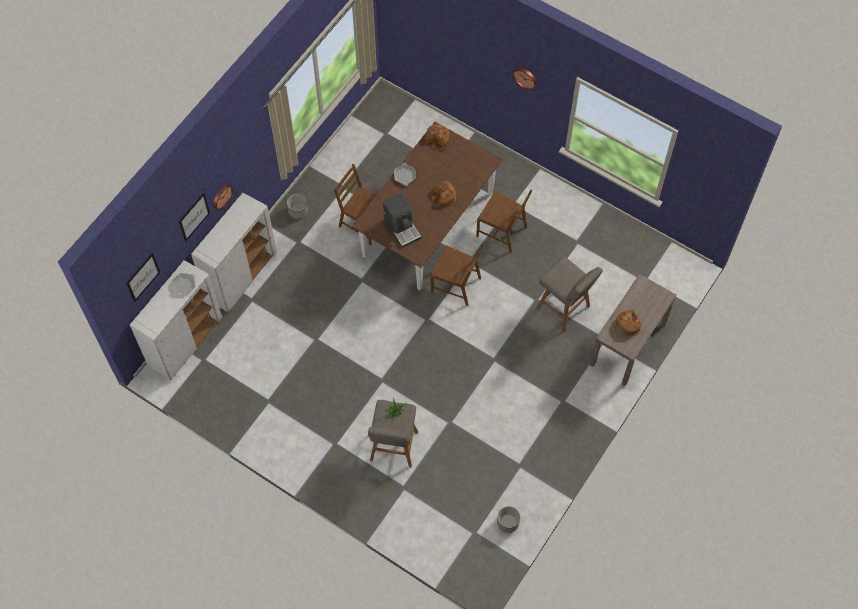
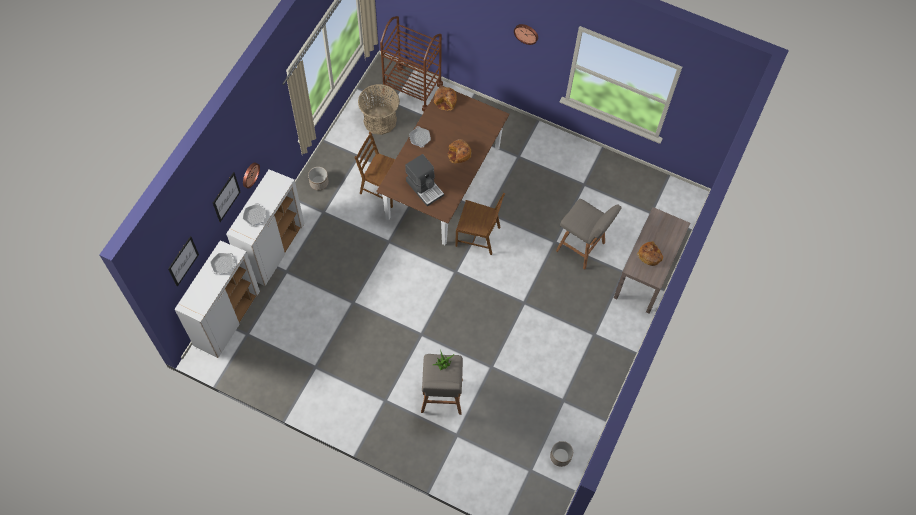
camera: 10 degrees left, 0 degrees up
brown chair [476,190,533,253] -> none
none -> frying pan [243,203,266,227]
none -> basket [358,84,399,135]
none -> brown cart [380,16,443,112]

